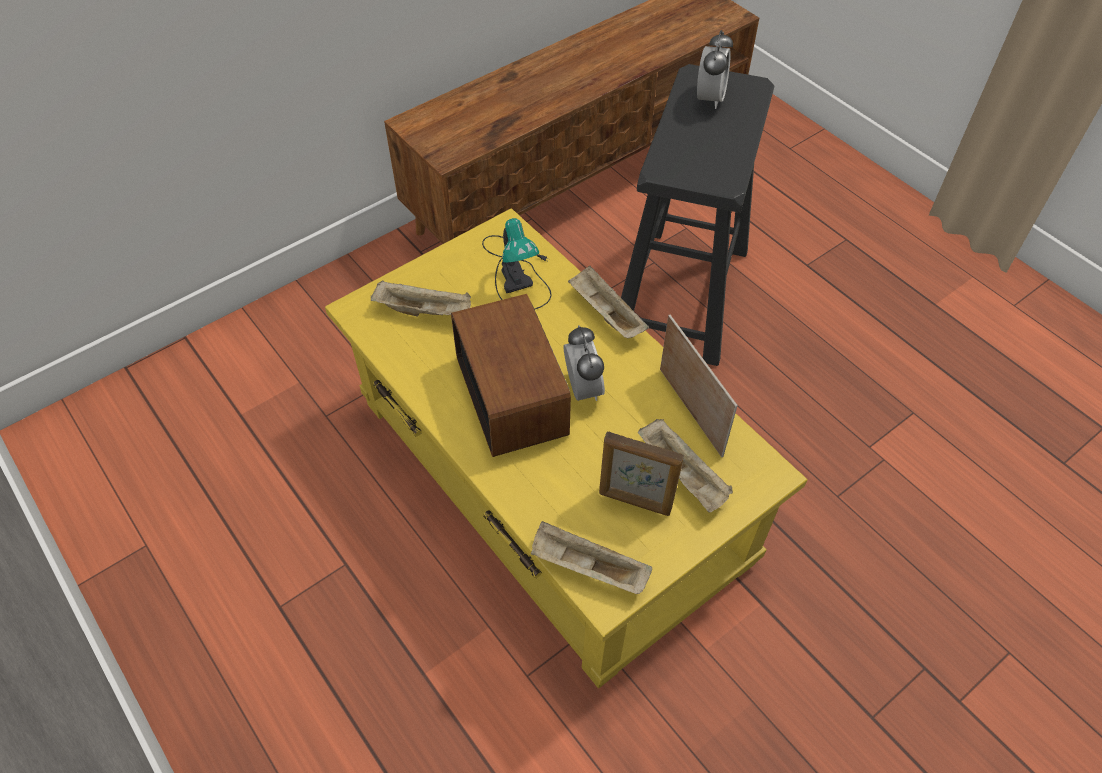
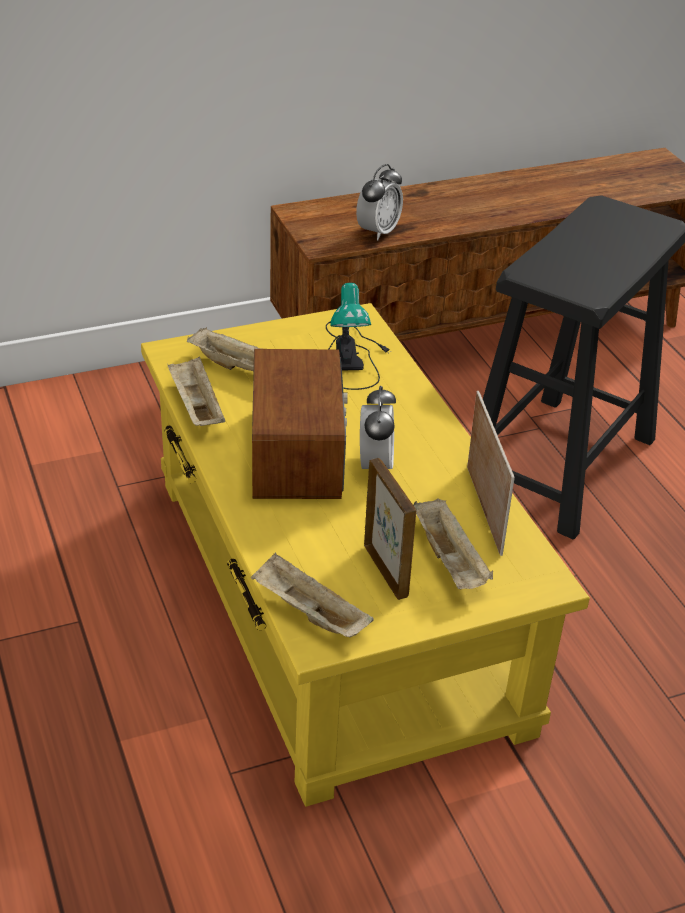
camera: 15 degrees right, 15 degrees down
beige tray [568,266,649,339] -> beige tray moved to [167,356,225,426]
picture frame [599,431,684,516] -> picture frame turned 150 degrees counterclockwise [364,458,416,600]
alarm clock [697,30,733,109] -> alarm clock moved to [356,164,403,240]

